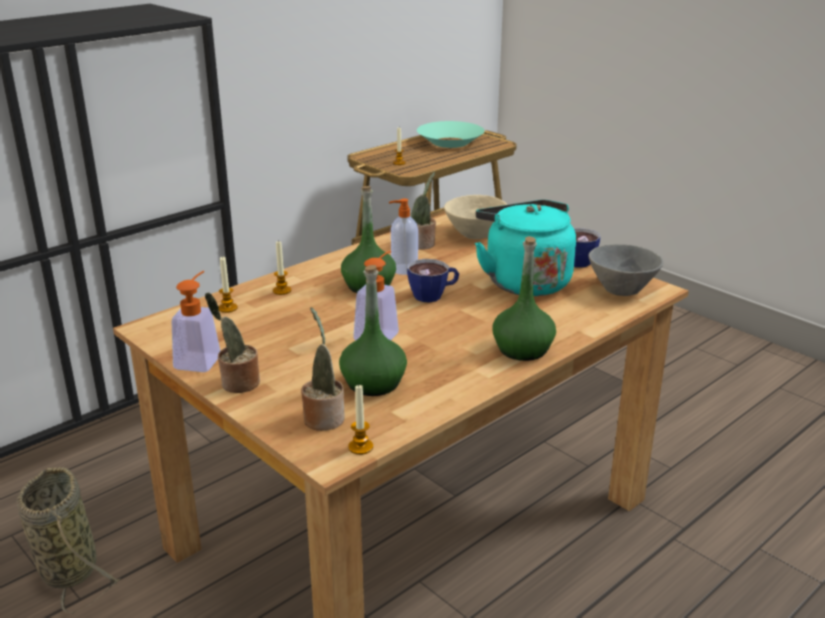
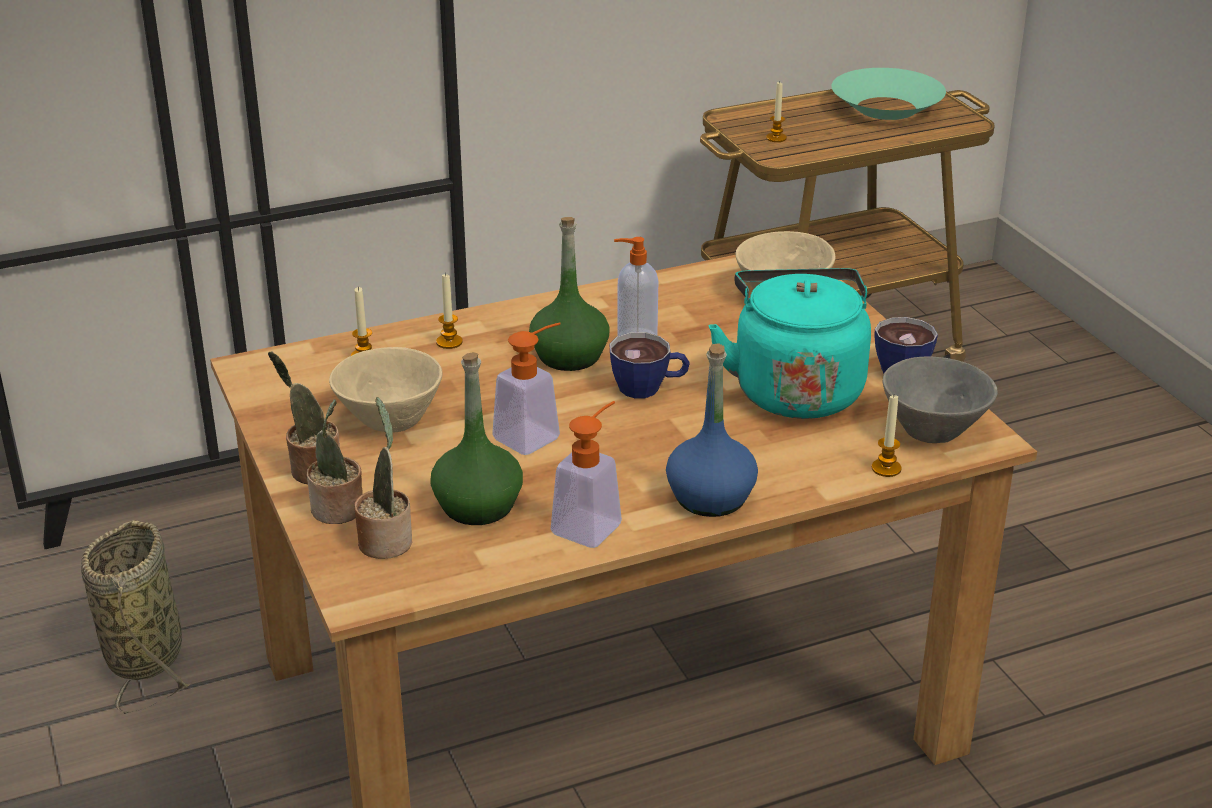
camera: 20 degrees right, 5 degrees up
soap dispenser [172,271,221,372] -> soap dispenser moved to [551,401,622,548]
candle [348,385,373,455] -> candle moved to [872,395,902,477]
potted plant [411,172,436,250] -> potted plant moved to [307,399,363,524]
green bottle [493,236,556,361] -> blue bottle [666,343,758,517]
none -> beige bowl [329,347,442,433]

